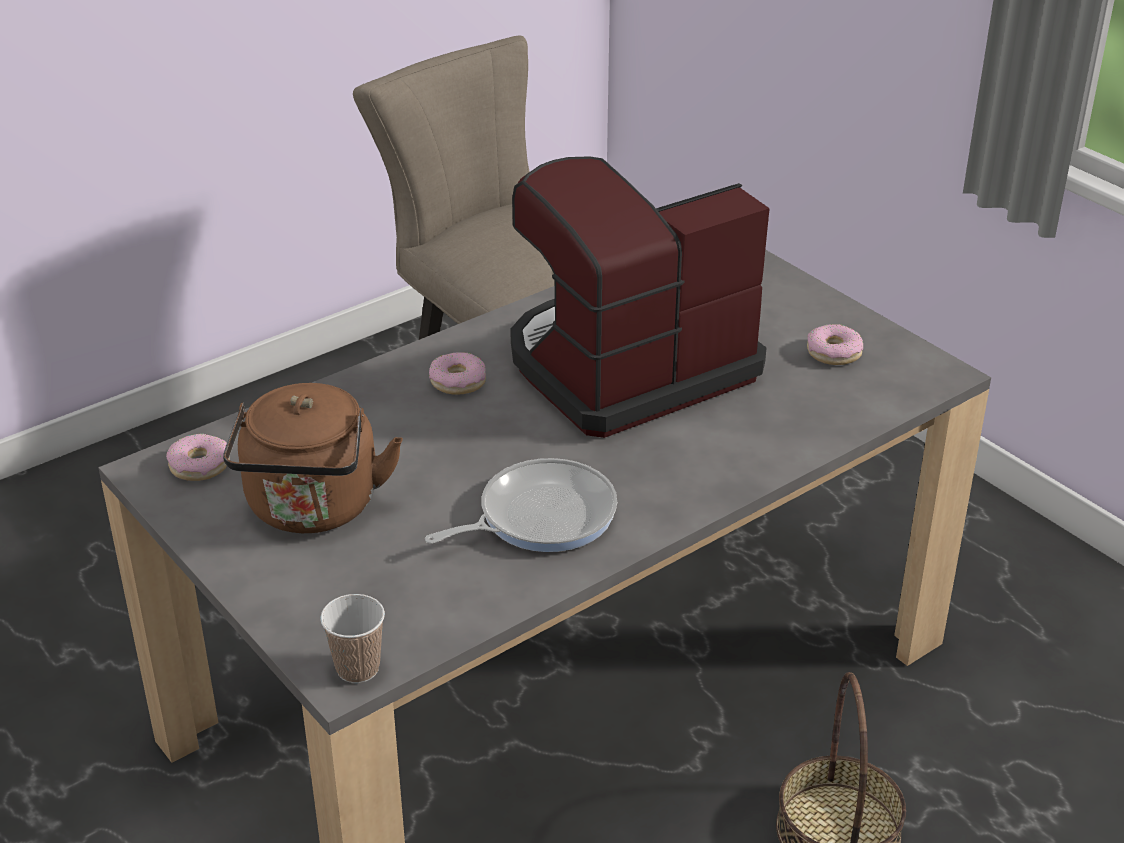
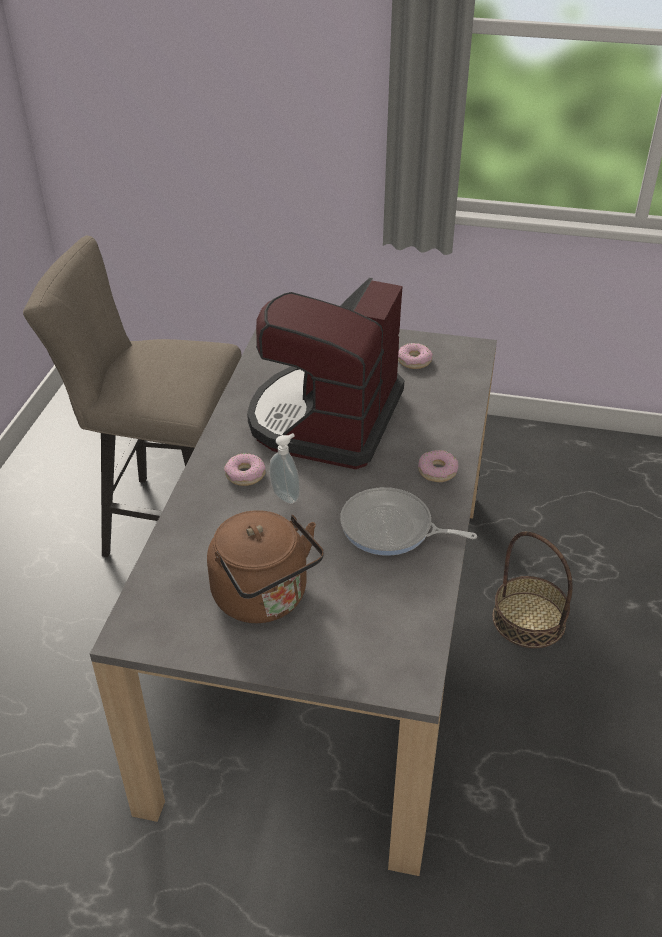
camera: 40 degrees left, 5 degrees up
donut [166,434,230,481] -> donut moved to [418,450,458,482]
cup [320,594,385,683] -> none
frying pan [425,458,617,552] -> frying pan turned 90 degrees counterclockwise [340,487,477,556]
none -> soap dispenser [269,433,300,504]

